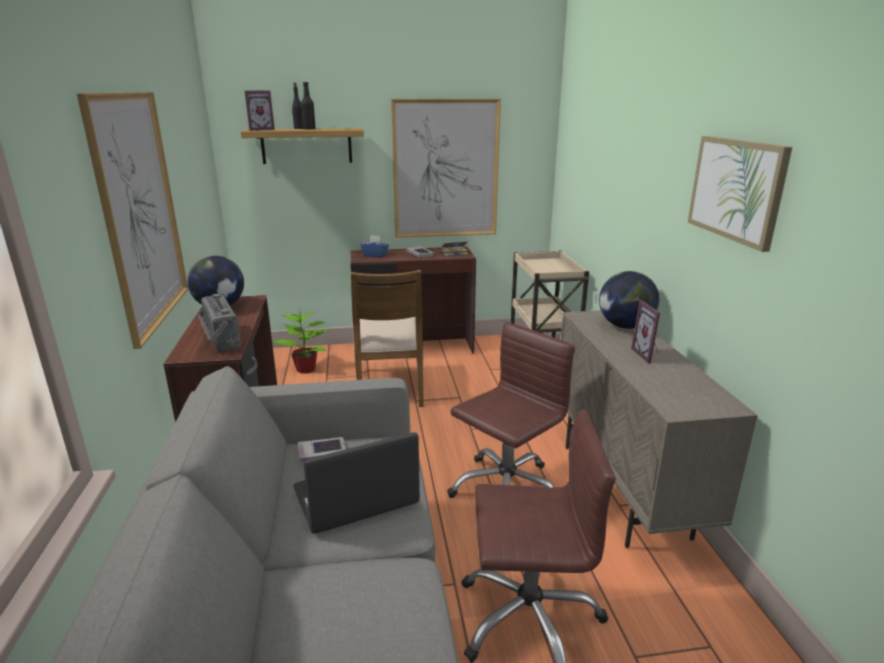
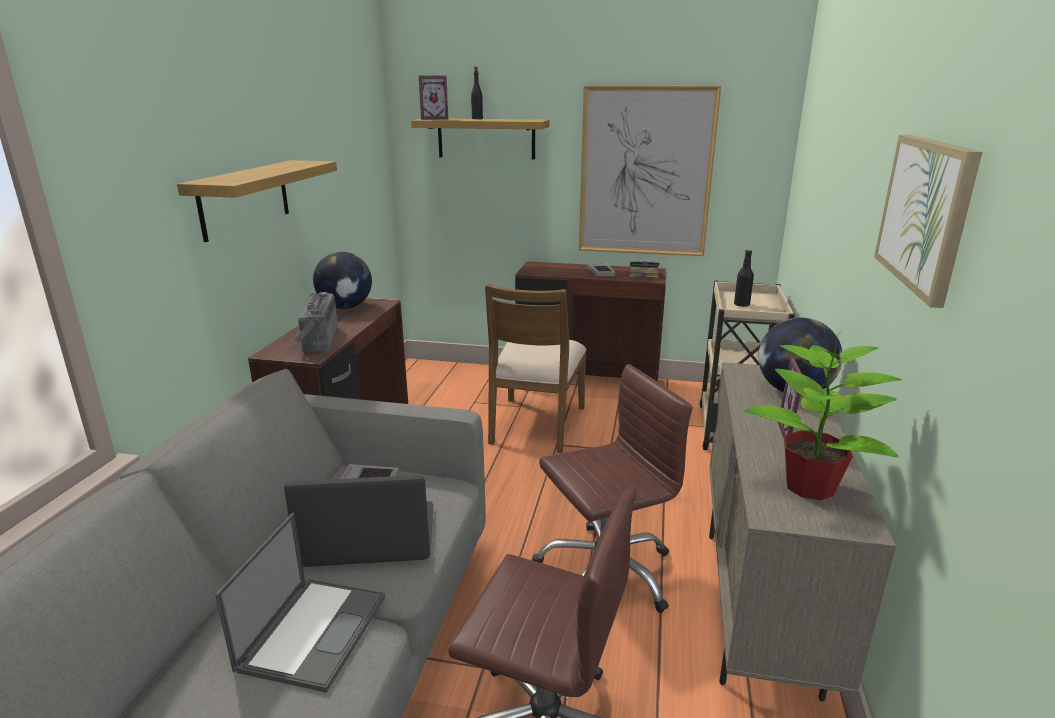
camera: 20 degrees right, 0 degrees up
picture [77,92,188,349] -> shelf [177,160,337,242]
potted plant [272,307,329,374] -> potted plant moved to [744,331,901,500]
black bottle [301,82,316,129] -> black bottle moved to [734,250,754,307]
blue tissue box [360,235,389,257] -> none
none -> laptop [215,513,385,693]

